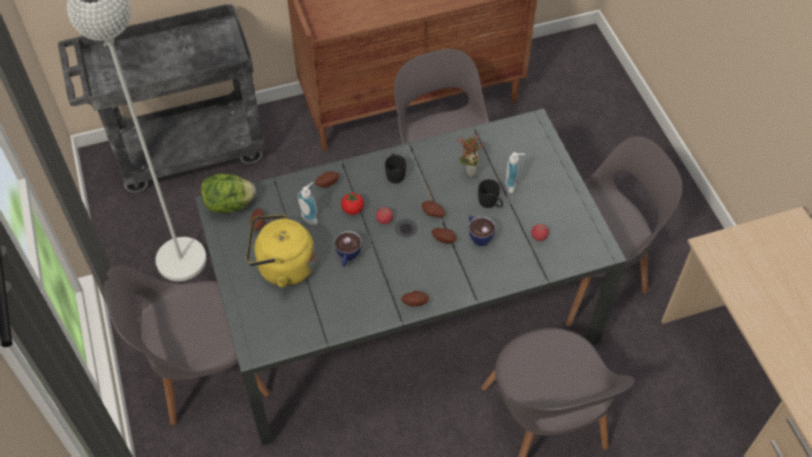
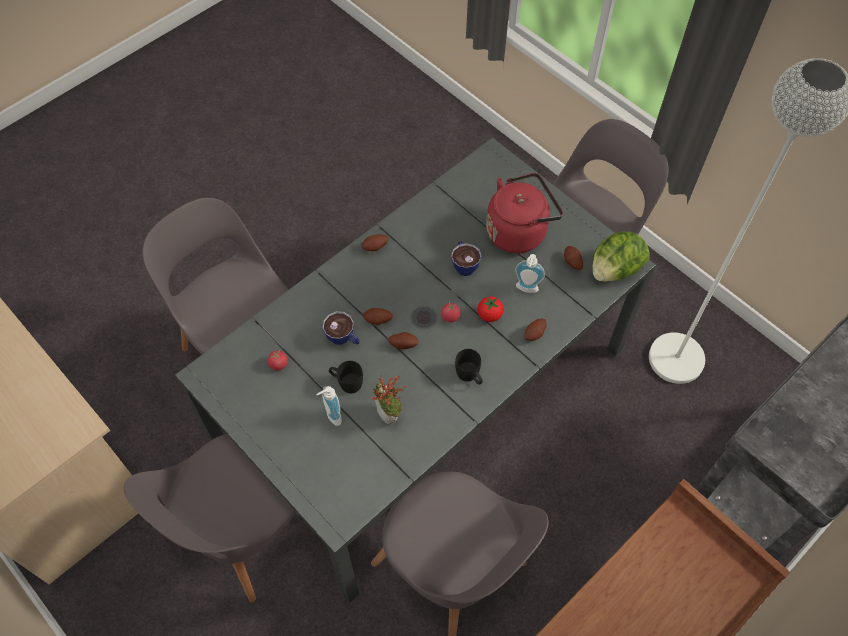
camera: 155 degrees right, 5 degrees up
yellow kettle [246,214,315,288] -> red kettle [486,173,563,253]

